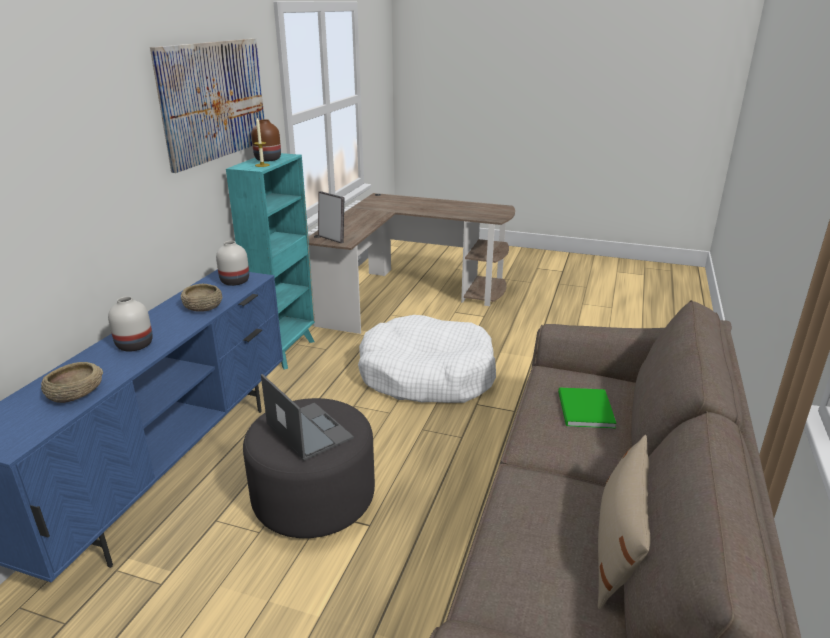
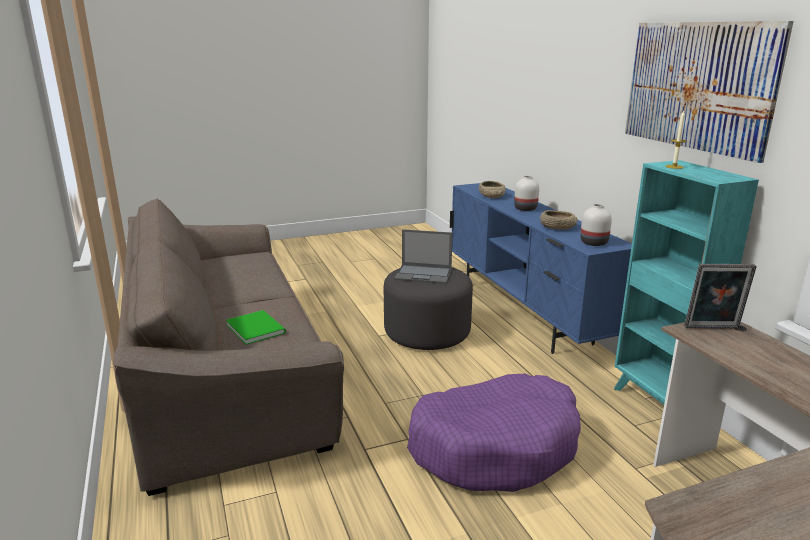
camera: 140 degrees right, 5 degrees down
brown vase [251,119,281,161] -> none
white dog bed [358,315,496,403] -> purple dog bed [407,374,581,492]
beige pillow [598,435,651,609] -> none

